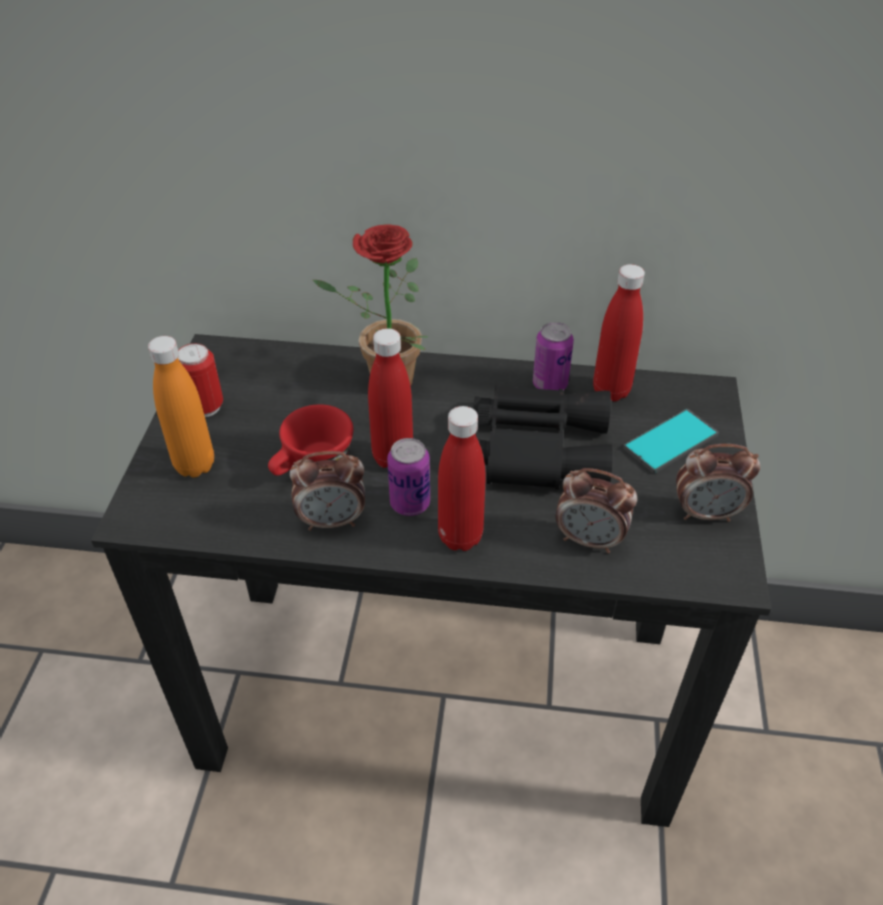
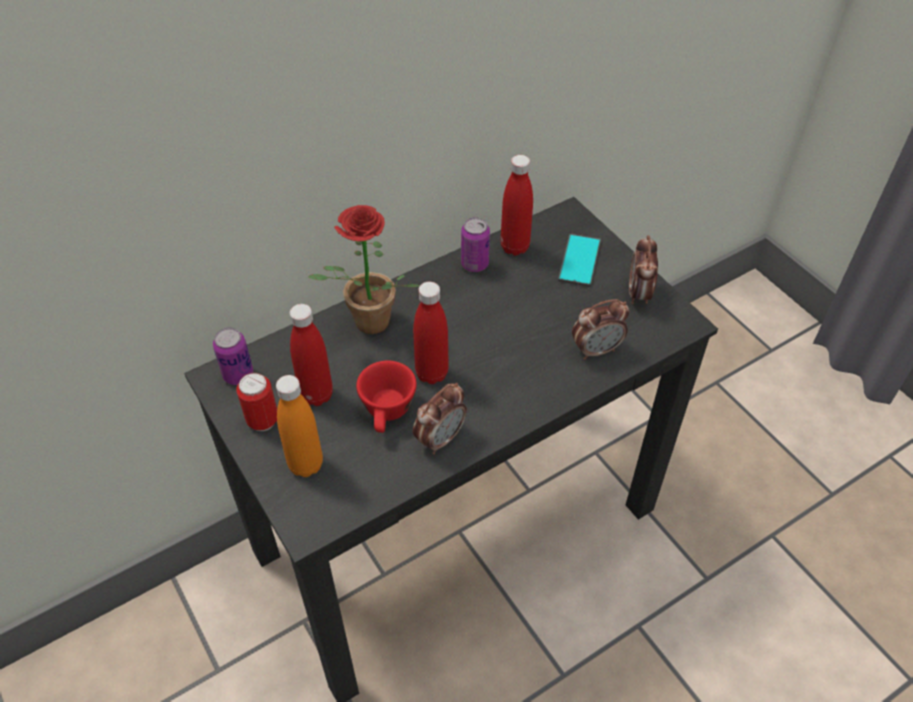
camera: 40 degrees left, 5 degrees up
can [387,438,430,516] -> can moved to [213,327,253,385]
red bottle [438,406,486,551] -> red bottle moved to [290,304,333,406]
black binoculars [473,384,613,489] -> none
alarm clock [676,444,760,522] -> alarm clock turned 135 degrees clockwise [629,235,658,304]

